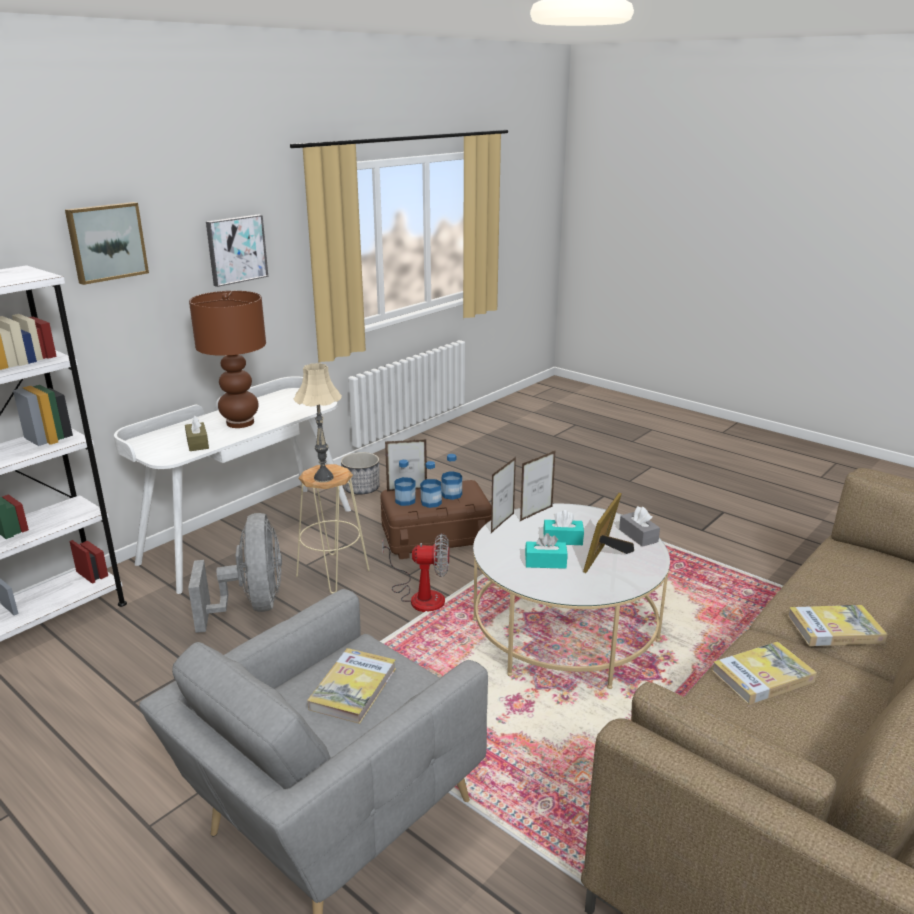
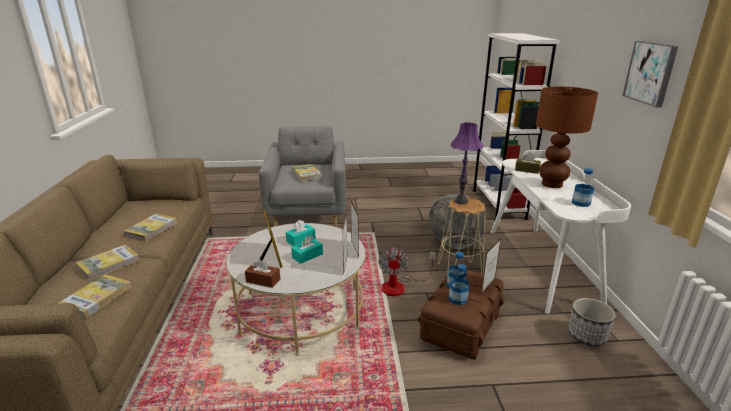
camera: 135 degrees right, 0 degrees up
picture [65,202,149,285] -> none
beige table lamp [294,363,342,483] -> purple table lamp [451,122,484,204]
fan [382,533,450,612] -> fan turned 45 degrees counterclockwise [379,247,435,296]
bottle [394,460,415,506] -> bottle moved to [572,168,594,207]
grey tissue box [619,506,660,547] -> brown tissue box [245,259,280,288]
none -> book [57,274,132,318]

